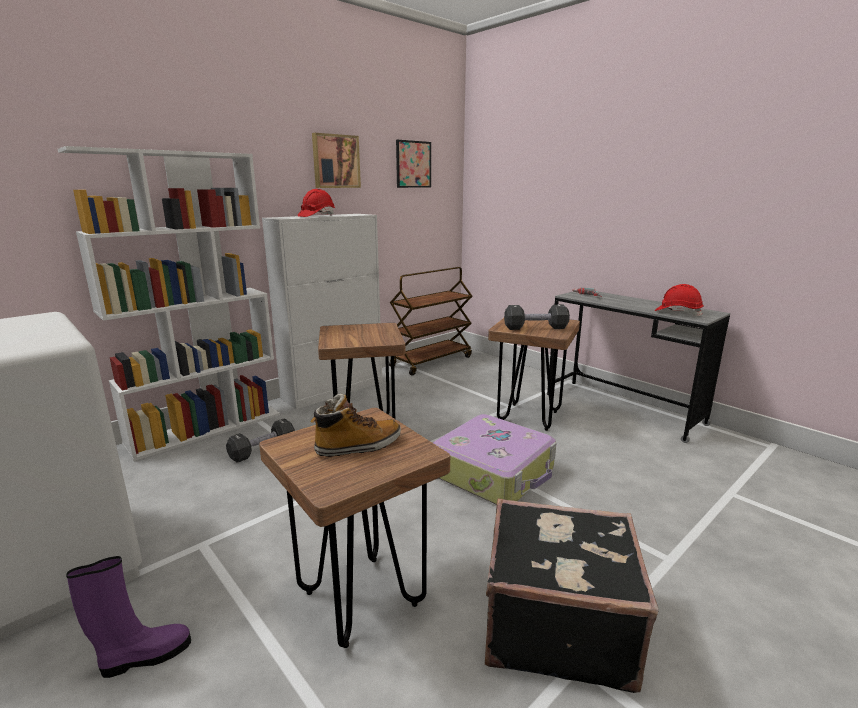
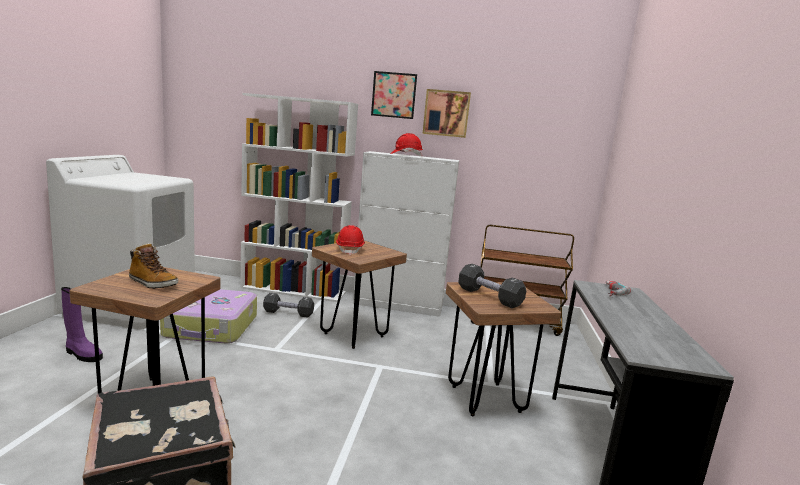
camera: 50 degrees right, 5 degrees down
picture [396,140,431,188] -> picture moved to [371,71,417,119]
suitcase [433,414,556,505] -> suitcase moved to [160,289,257,344]
red hard hat [655,284,703,316] -> red hard hat moved to [336,225,365,255]

